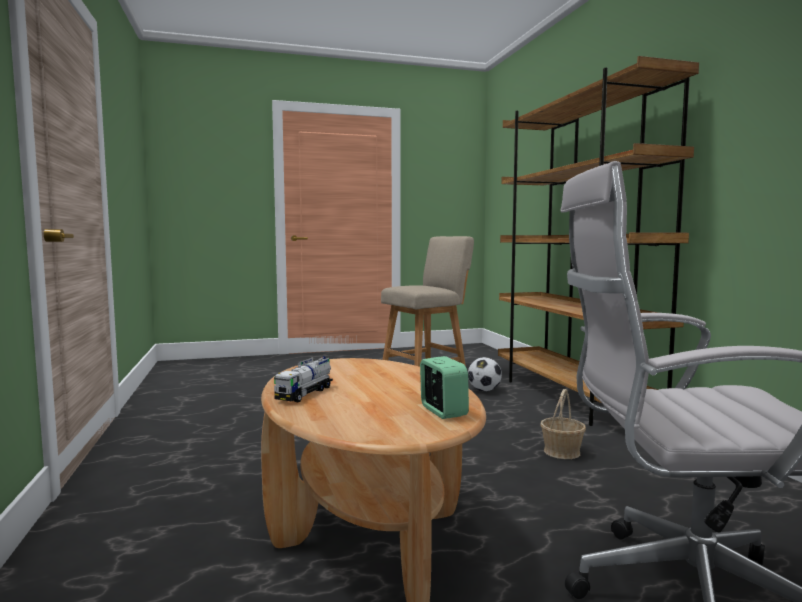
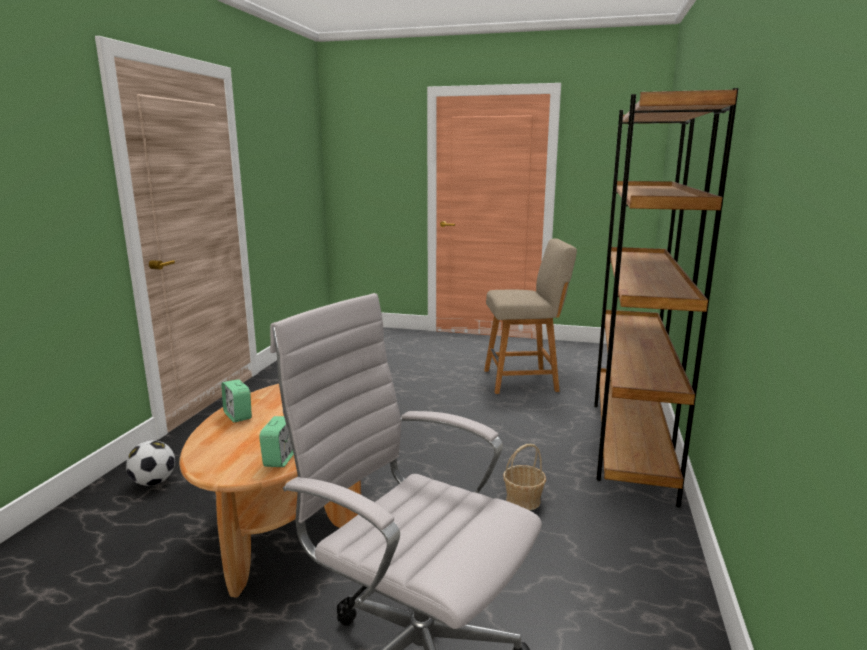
camera: 30 degrees right, 10 degrees up
toy truck [274,356,333,402] -> alarm clock [221,379,252,422]
football [468,357,502,391] -> football moved to [126,440,175,486]

